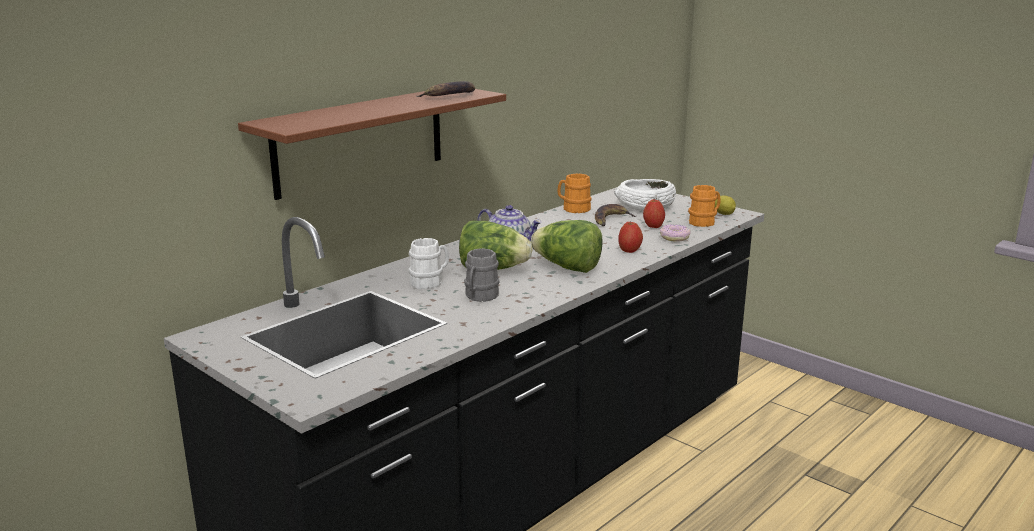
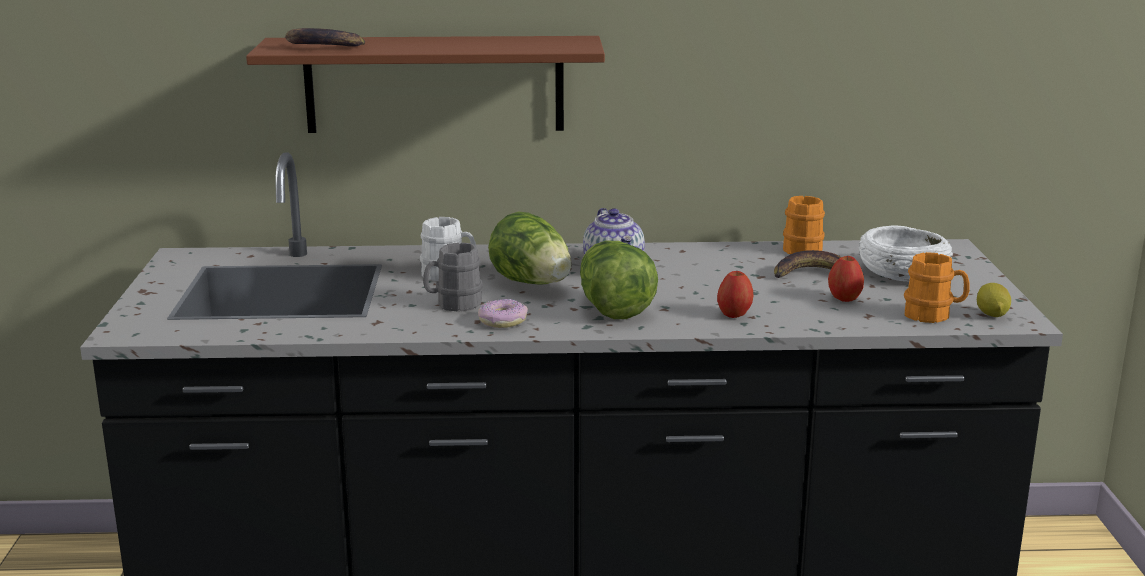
camera: 45 degrees right, 0 degrees up
banana [416,81,475,97] -> banana moved to [285,28,365,47]
donut [660,224,691,242] -> donut moved to [478,299,528,328]

